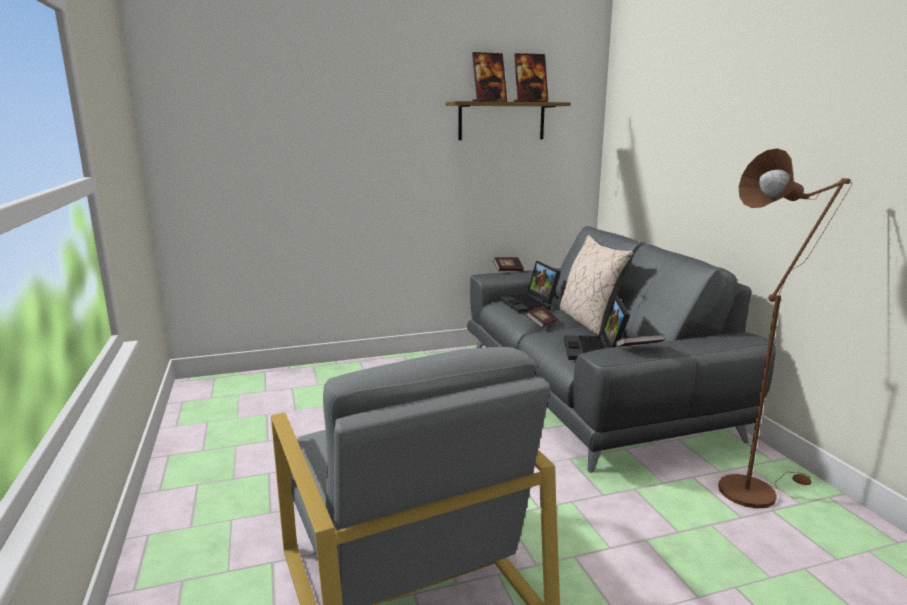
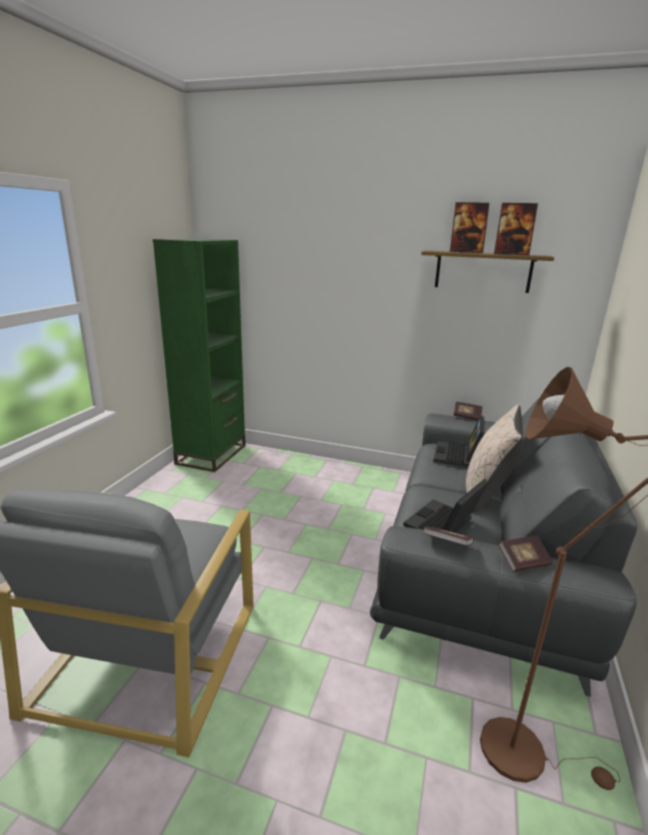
camera: 35 degrees right, 5 degrees up
book [526,306,557,328] -> book moved to [498,536,552,572]
none -> green bookcase [153,238,246,472]

